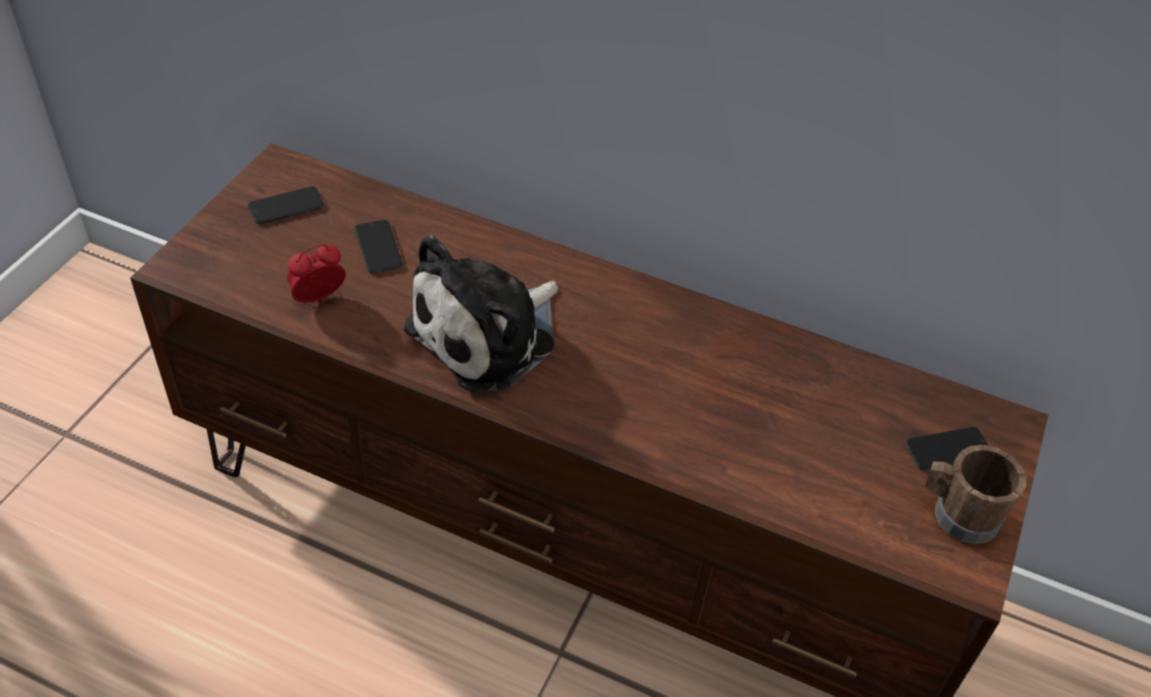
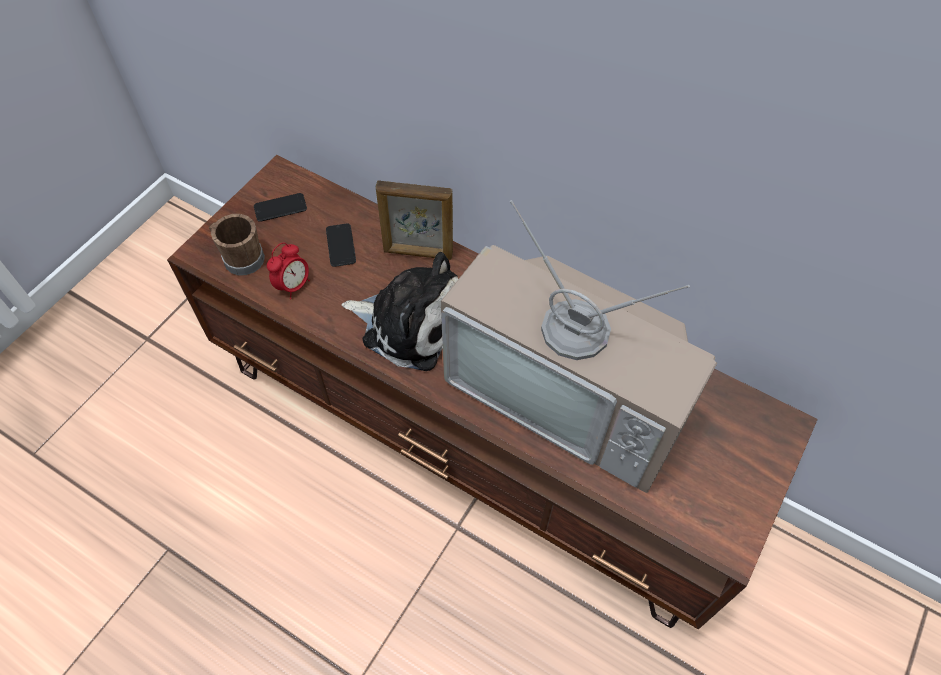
camera: 10 degrees right, 10 degrees up
alarm clock [287,244,346,303] -> alarm clock turned 150 degrees clockwise [267,243,310,299]
plush toy [404,235,558,392] -> plush toy turned 120 degrees counterclockwise [342,252,458,371]
phone [905,427,989,471] -> none
brown mug [925,445,1026,544] -> brown mug moved to [209,214,265,275]
none -> picture frame [376,180,453,260]
none -> television [441,200,717,493]

